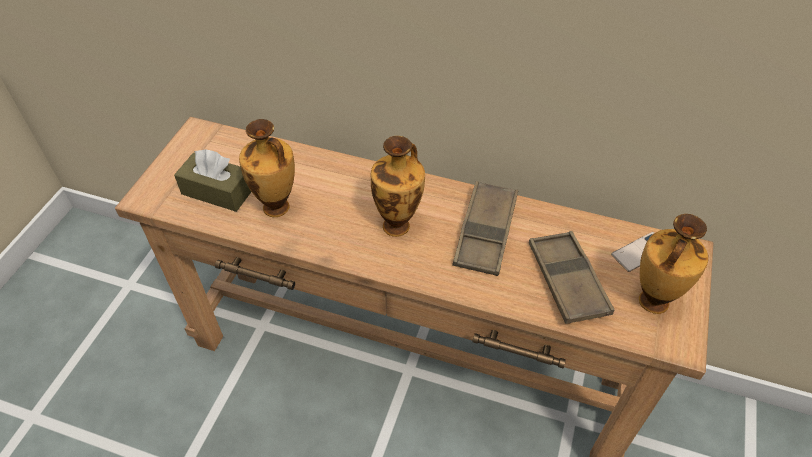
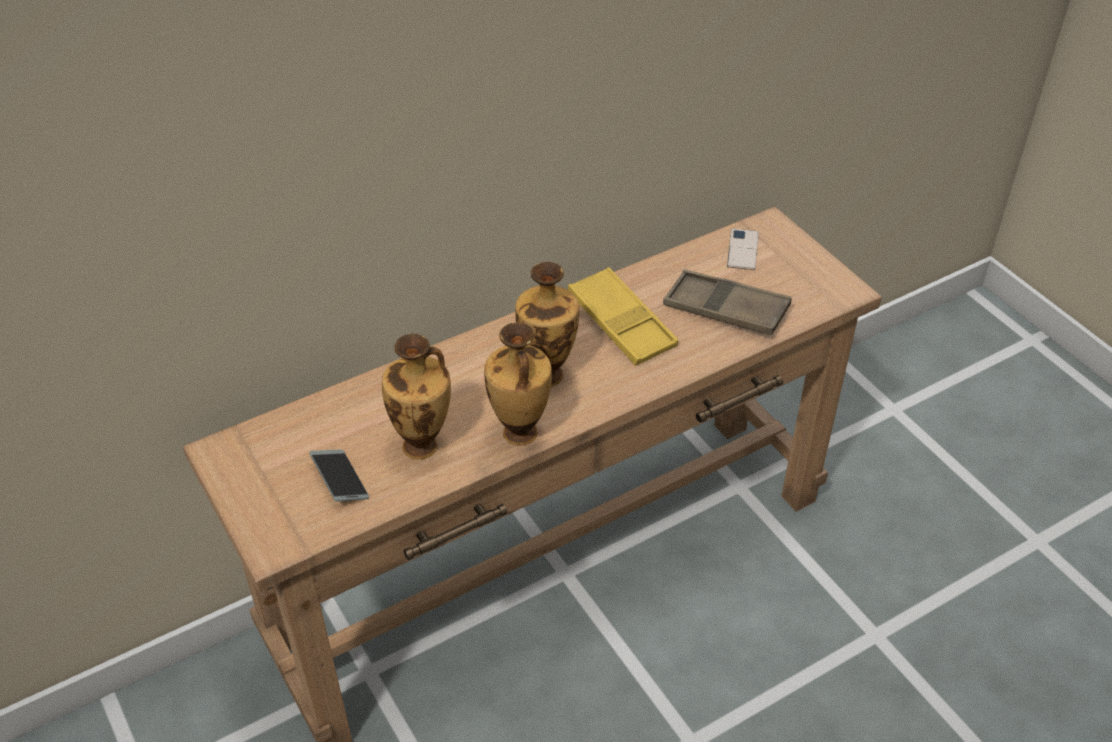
camera: 50 degrees left, 5 degrees down
brown tissue box [174,149,251,212] -> phone [309,449,369,502]
brown tray [452,181,518,276] -> yellow tray [568,267,678,366]
vase [639,214,708,314] -> vase moved to [484,323,552,445]

